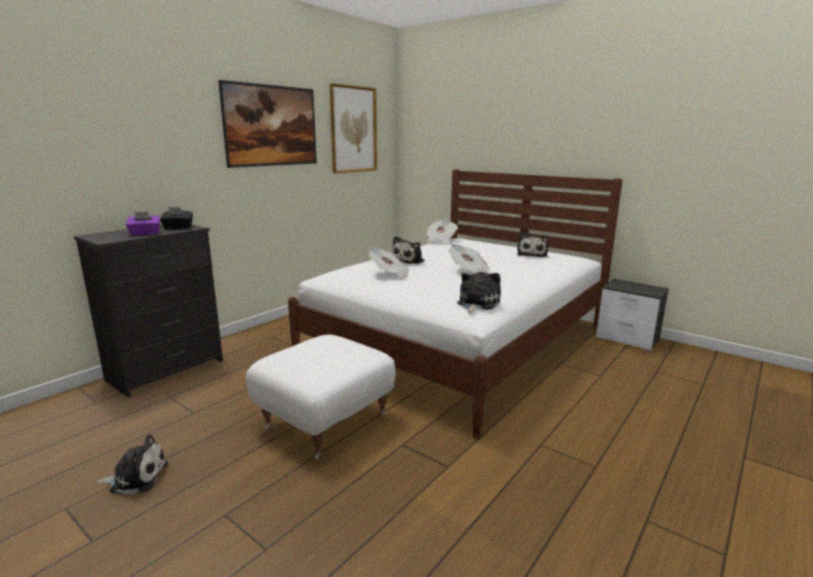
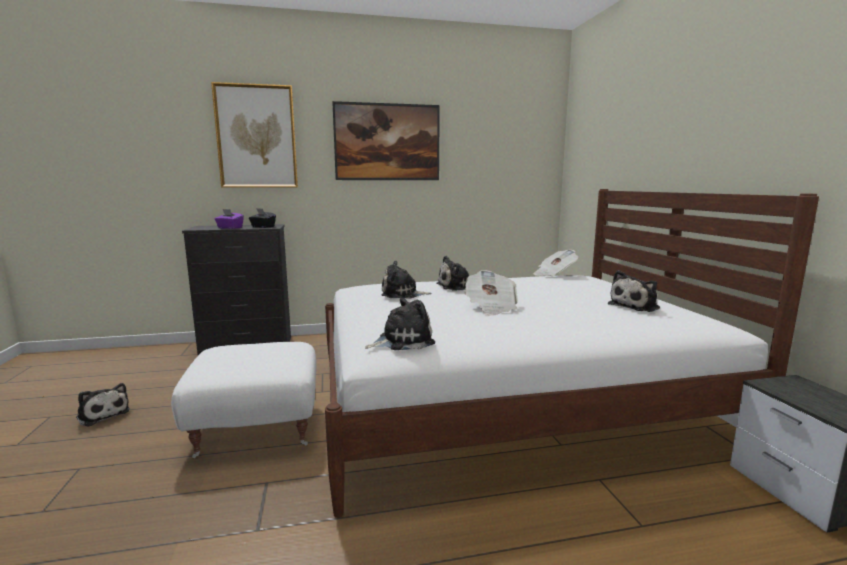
camera: 40 degrees right, 5 degrees down
picture [330,83,377,173] -> picture moved to [211,82,298,188]
newspaper [368,248,409,278] -> plush toy [382,260,432,298]

